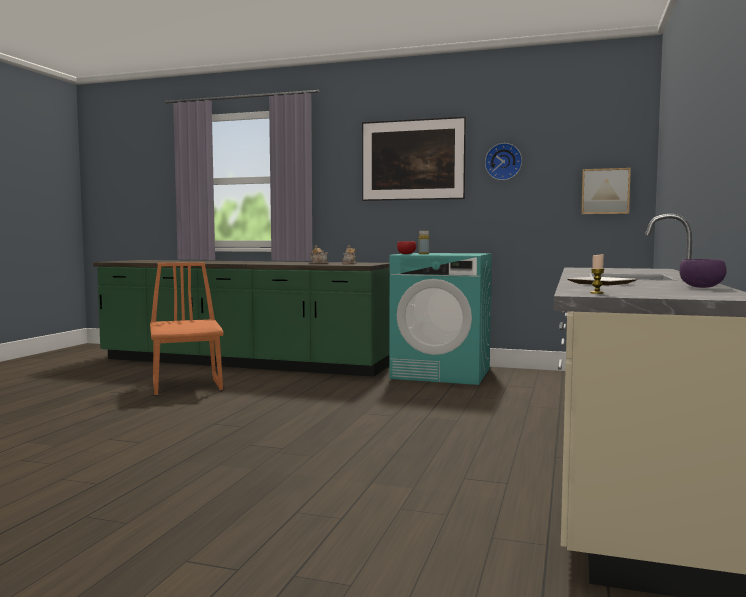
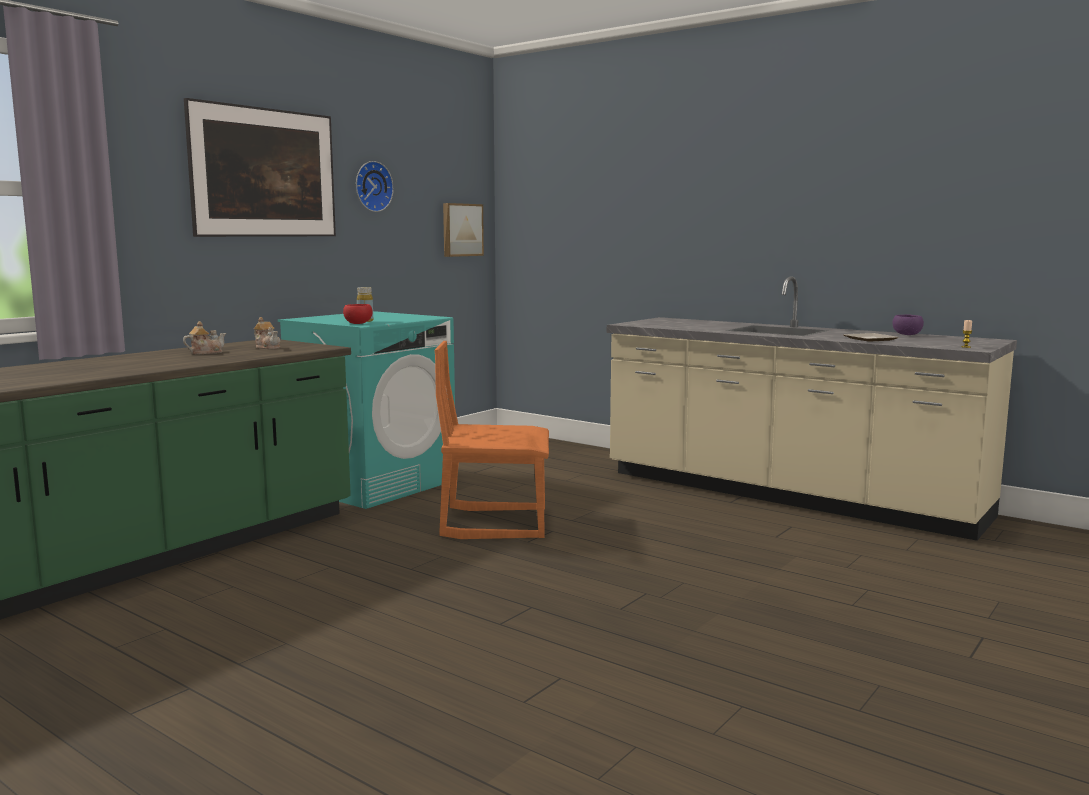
camera: 70 degrees left, 5 degrees up
orange chair [150,262,223,395] -> orange chair moved to [435,341,549,539]

